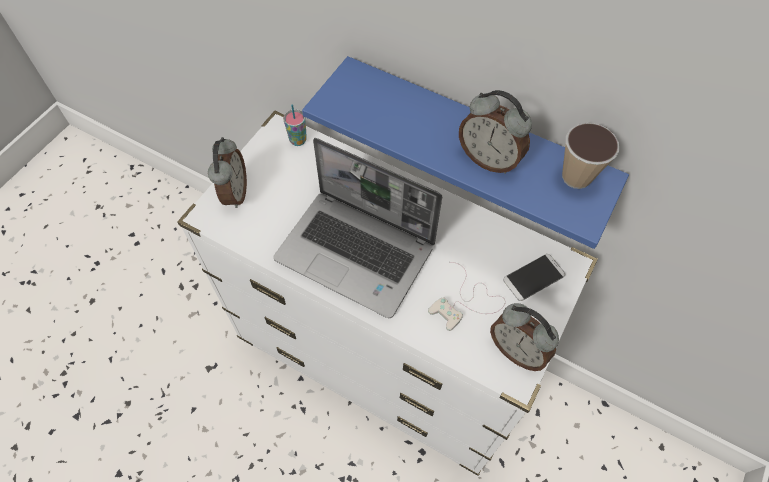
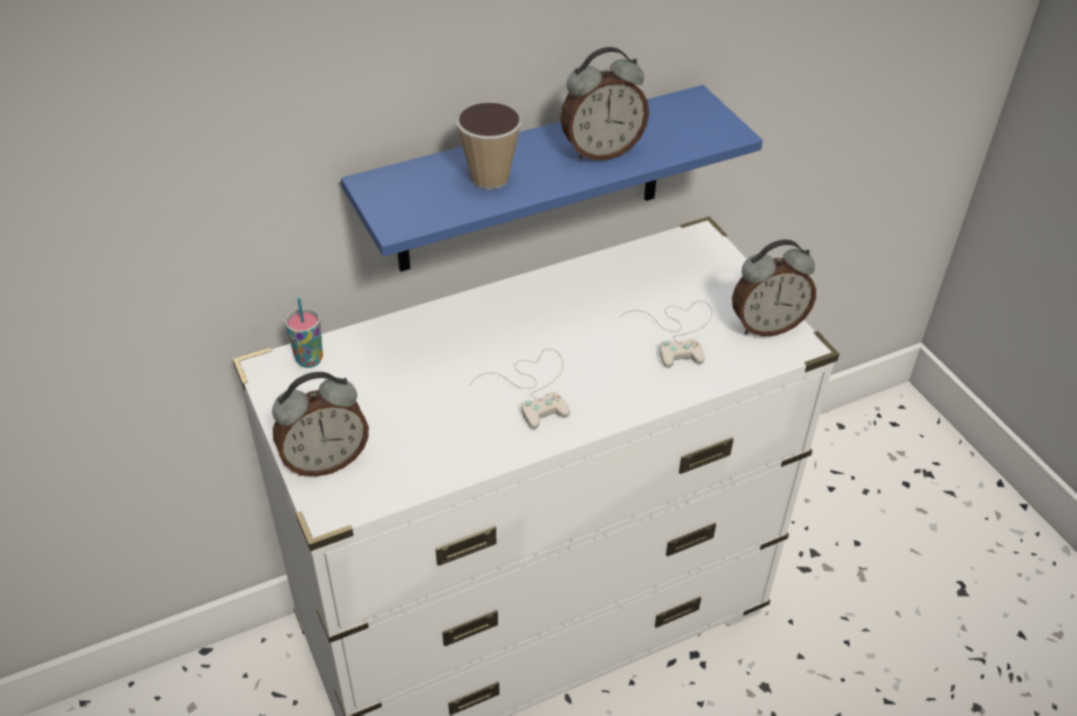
camera: 55 degrees left, 15 degrees down
alarm clock [208,137,247,208] -> alarm clock turned 120 degrees clockwise [272,372,369,477]
laptop [273,138,442,318] -> white game controller [470,348,570,429]
phone [503,254,565,301] -> none
cup [562,123,619,189] -> cup moved to [456,102,522,189]

